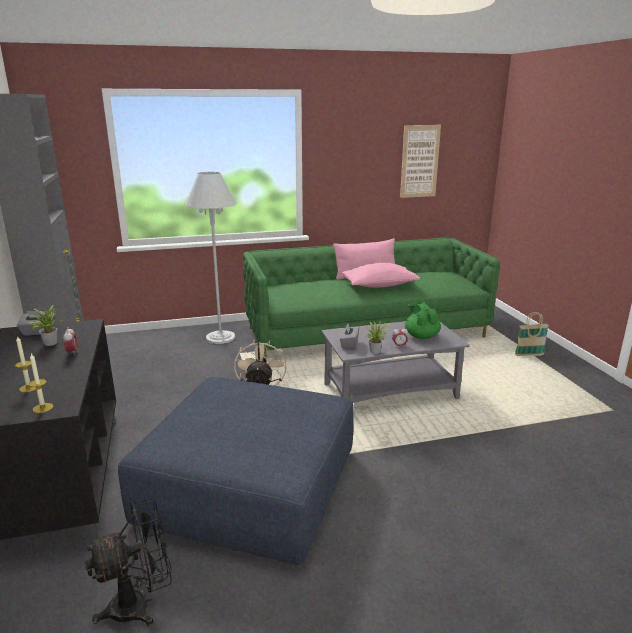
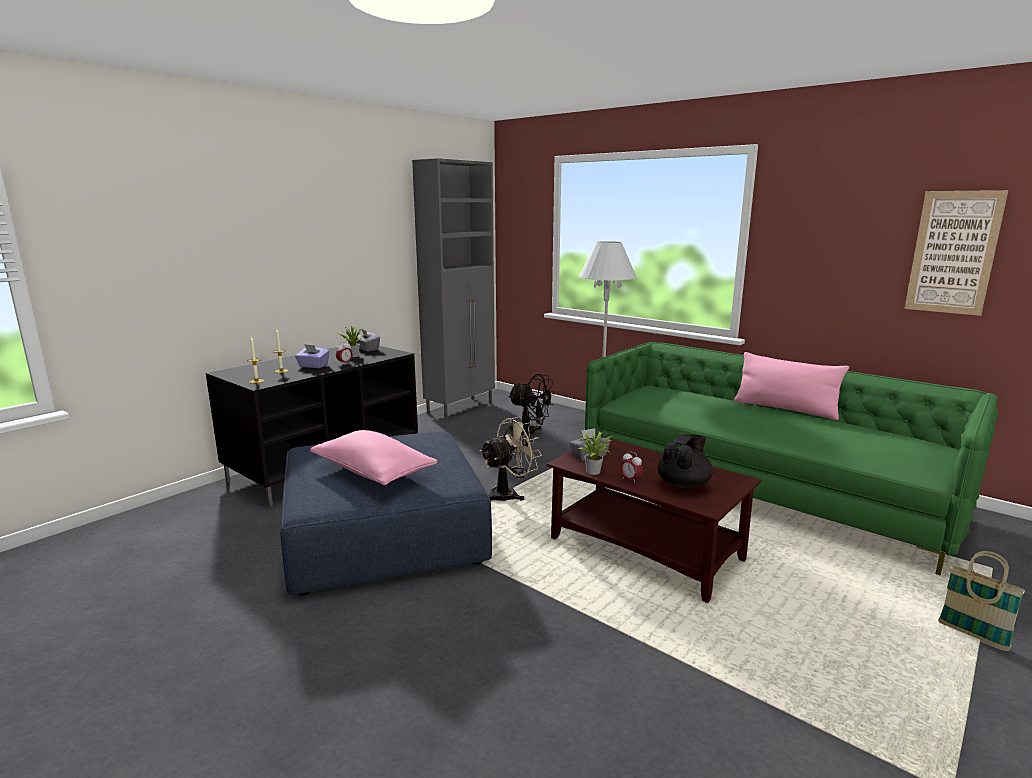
camera: 55 degrees right, 5 degrees down
black fan [84,498,172,626] -> black fan moved to [508,374,555,438]
grey coffee table [321,321,470,403] -> brown coffee table [547,436,761,603]
pink pillow [341,263,420,288] -> pink pillow moved to [310,430,438,485]
green teapot [405,301,441,339] -> black teapot [658,434,713,489]
none -> purple tissue box [295,344,330,368]

